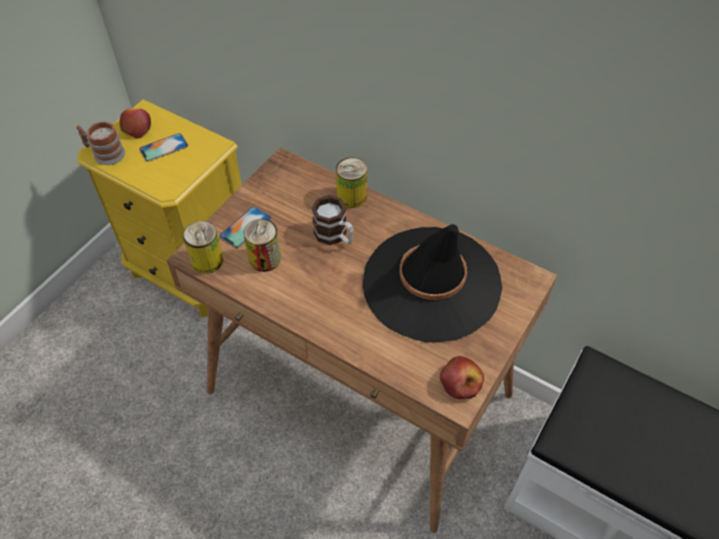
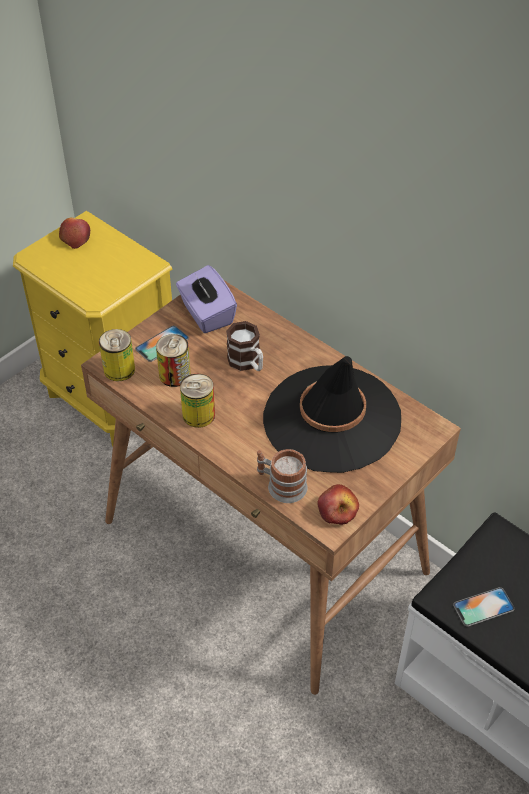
camera: 10 degrees right, 5 degrees down
mug [76,121,125,165] -> mug moved to [257,449,308,503]
phone [139,133,188,162] -> phone moved to [453,587,515,627]
can [336,158,367,208] -> can moved to [180,374,215,428]
none -> purple tissue box [176,265,237,333]

